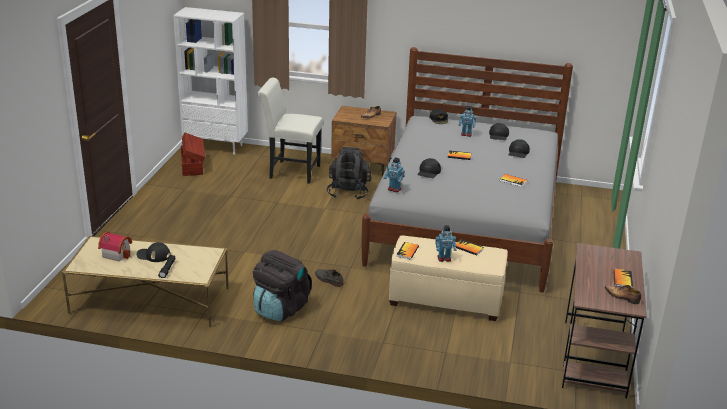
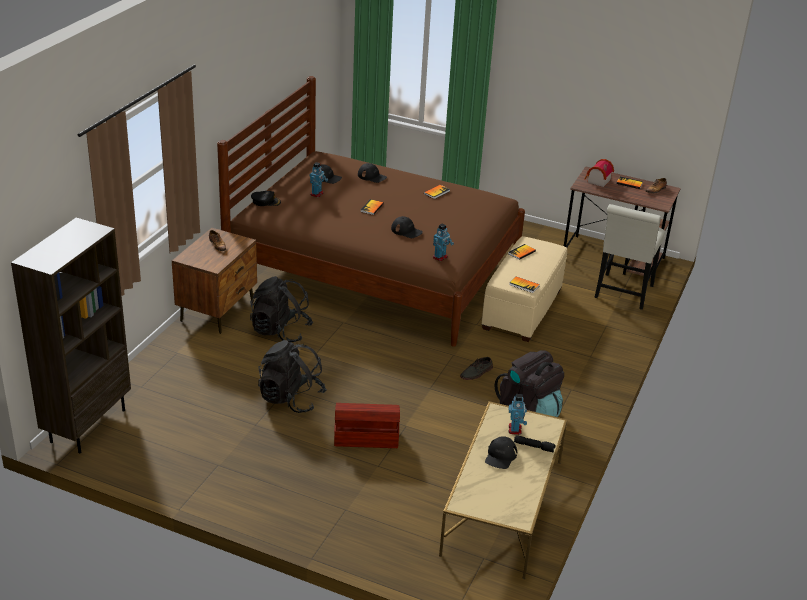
camera: 80 degrees left, 5 degrees up
toy house [98,232,132,262] -> toy house moved to [584,159,614,187]
white bookcase [173,7,248,155] -> brown bookcase [11,218,131,454]
brown storage box [181,133,205,176] -> brown storage box moved to [334,403,400,448]
white chair [257,78,323,184] -> white chair moved to [594,204,665,310]
grey bed [361,47,573,292] -> brown bed [217,76,525,347]
toy robot [435,226,457,262] -> toy robot moved to [508,394,527,435]
none -> black backpack [258,340,327,413]

